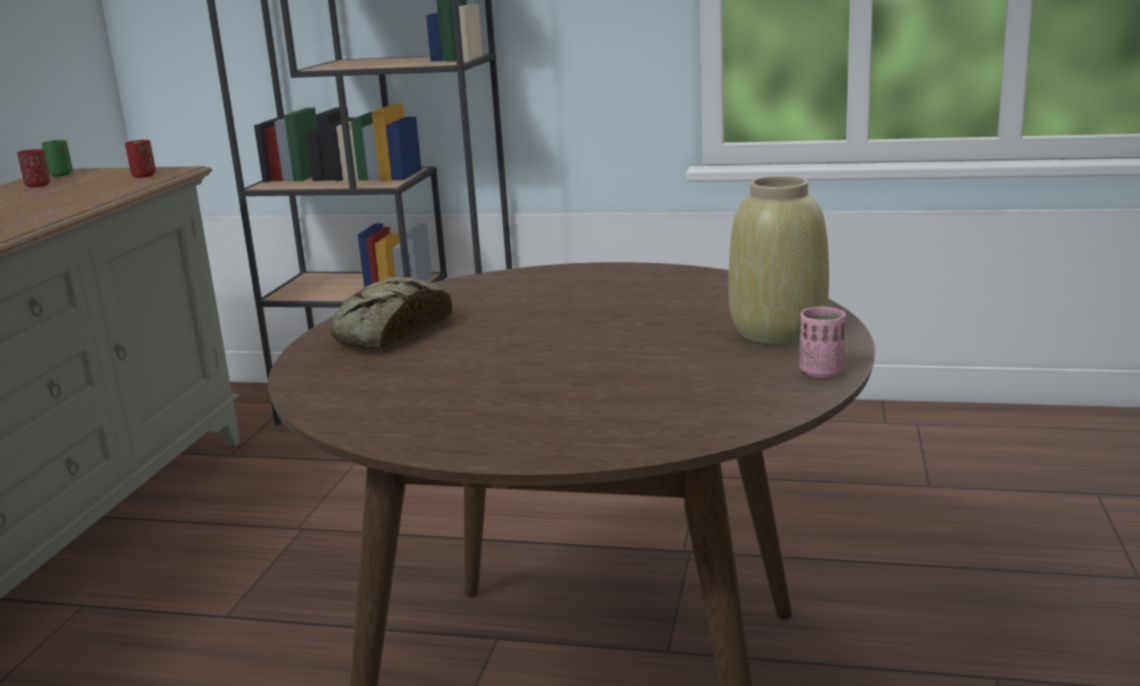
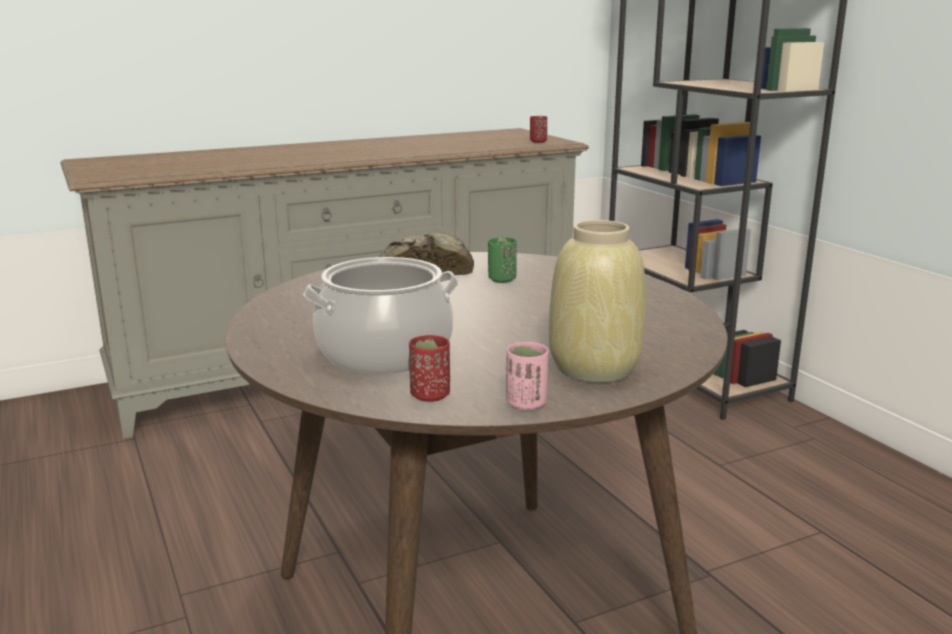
camera: 50 degrees right, 0 degrees up
red cup [17,149,51,188] -> red cup moved to [409,335,450,402]
green cup [41,140,73,177] -> green cup moved to [488,237,517,283]
none -> cooking pot [303,257,459,374]

